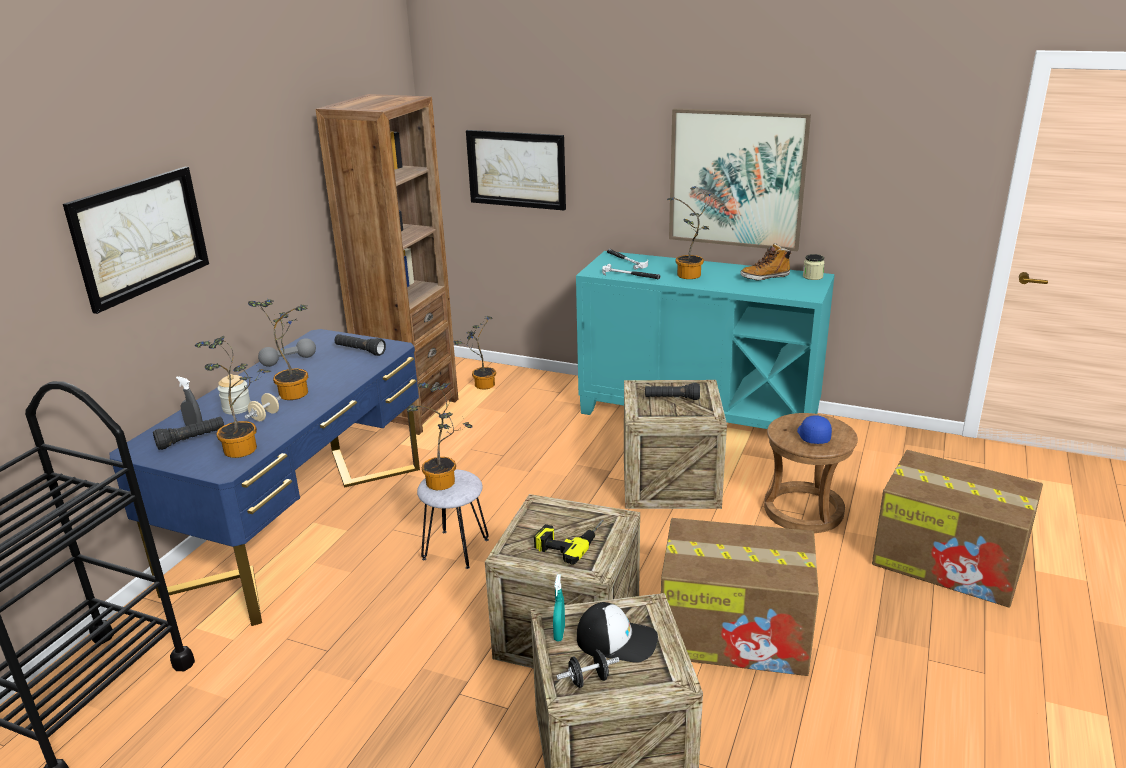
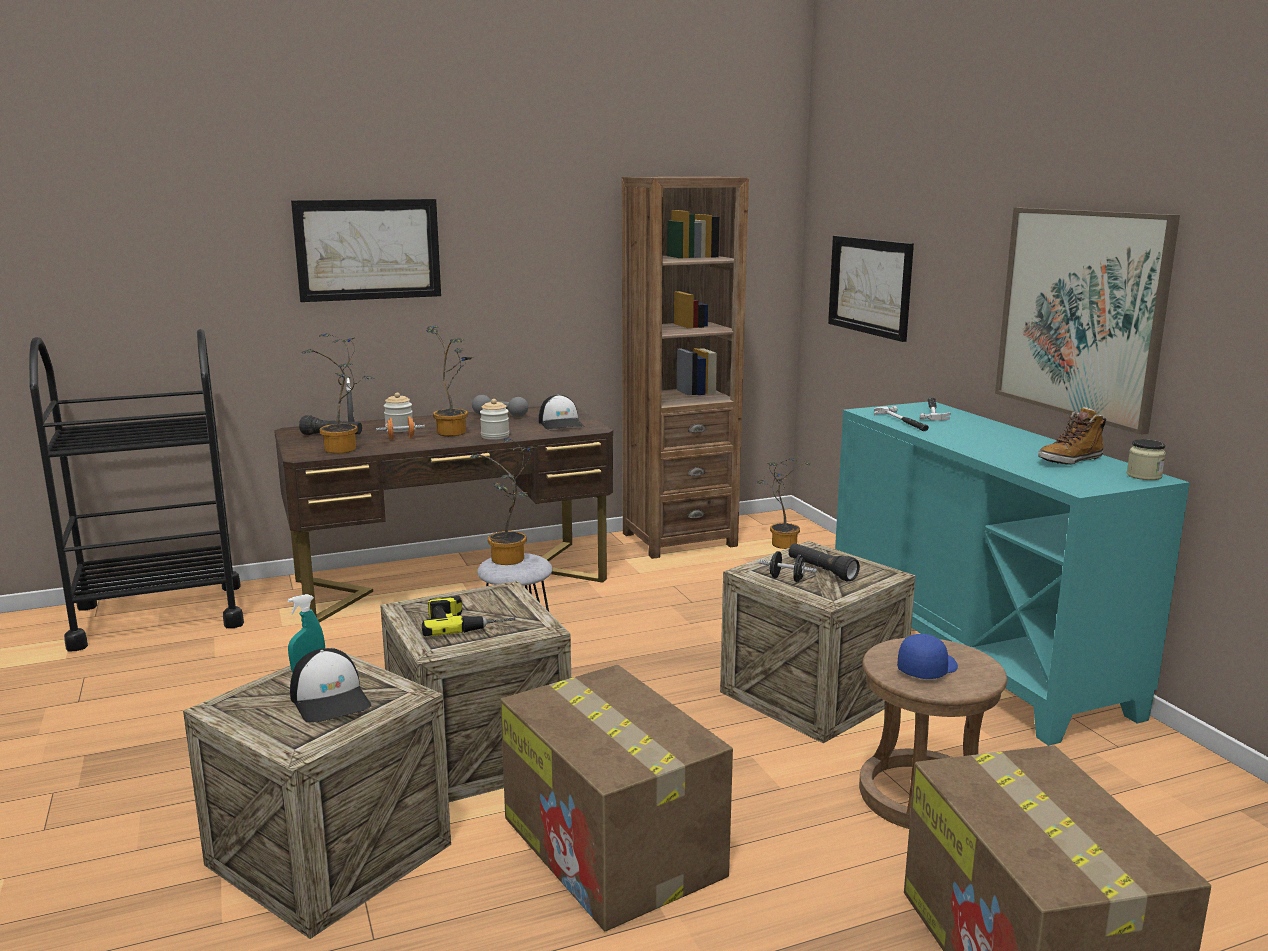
camera: 45 degrees right, 10 degrees down
blue desk [110,329,420,626] -> brown desk [274,406,613,623]
beige dumbbell [244,393,281,421] -> orange dumbbell [376,416,425,440]
black flashlight [335,334,386,356] -> cap [539,395,584,430]
black dumbbell [556,650,620,688] -> black dumbbell moved to [759,551,817,582]
potted plant [667,186,714,279] -> none
boot [740,243,792,280] -> boot turned 60 degrees counterclockwise [1038,406,1106,465]
none -> jar [480,399,509,440]

